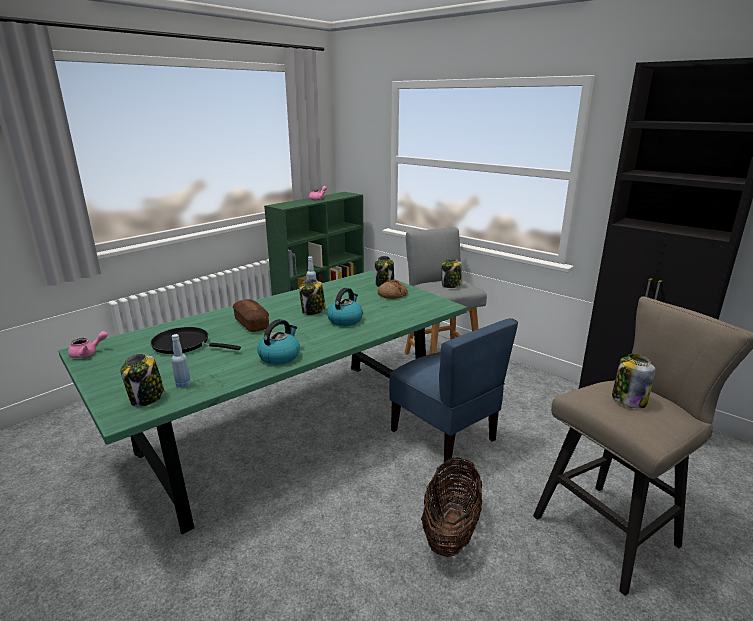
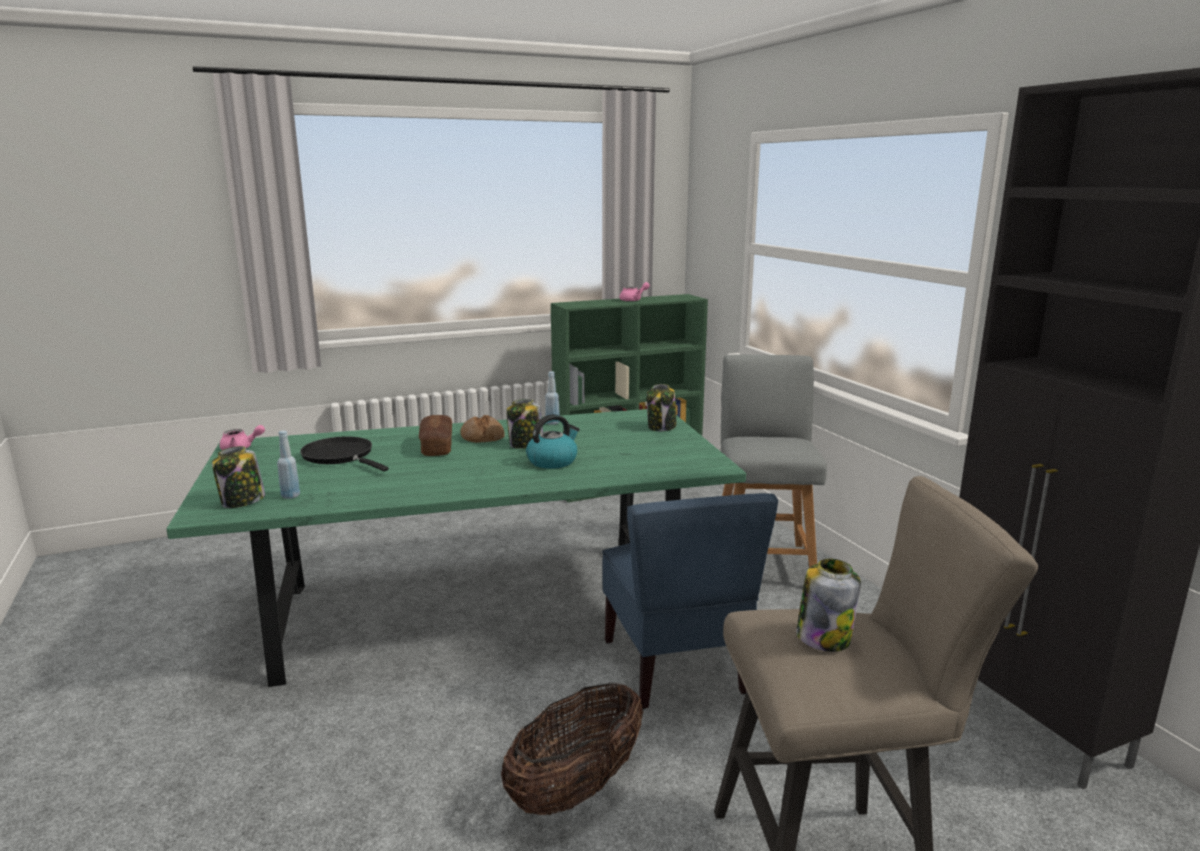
camera: 25 degrees right, 5 degrees down
kettle [257,319,300,365] -> none
bread [377,279,408,299] -> bread moved to [461,415,505,443]
jar [441,259,462,288] -> none

